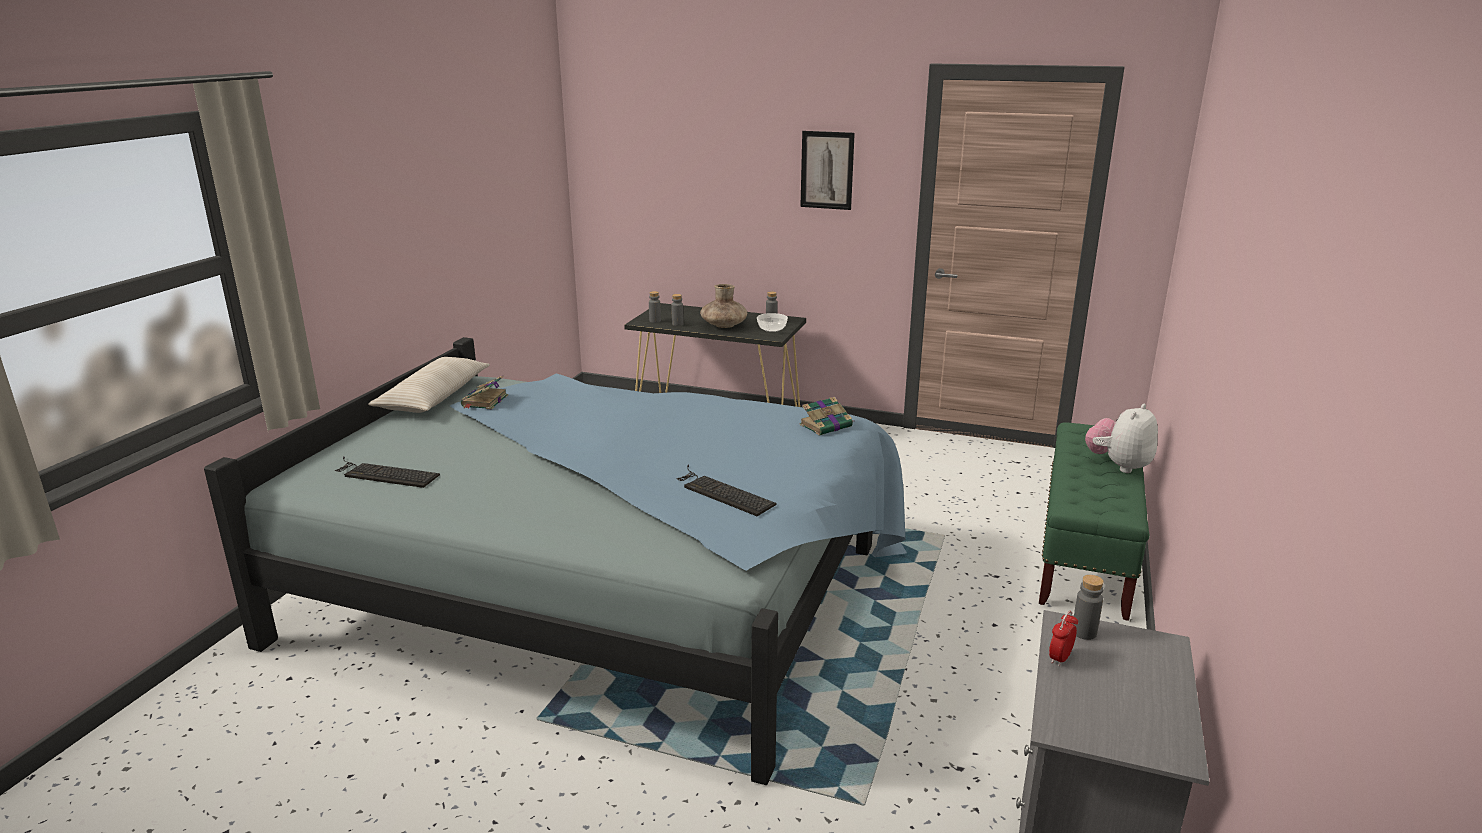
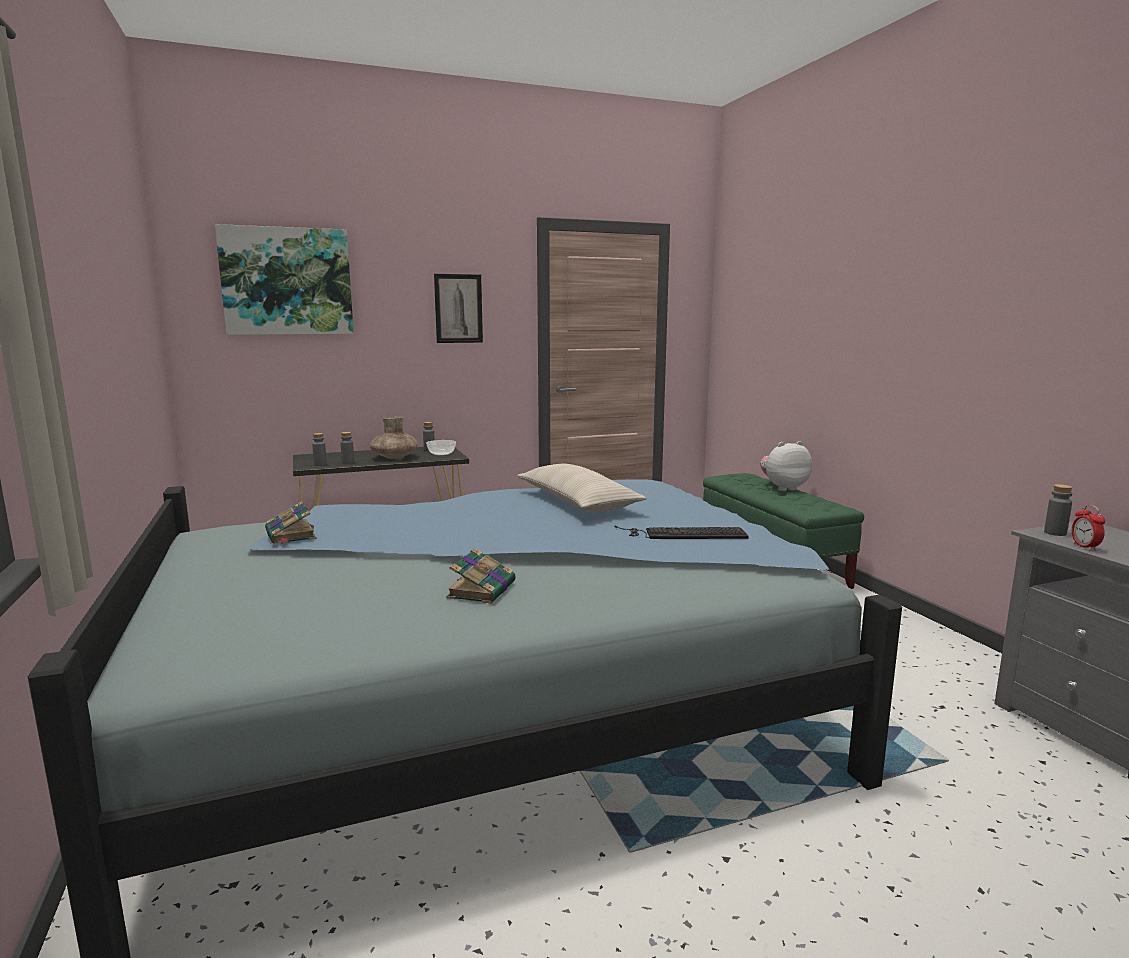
camera: 40 degrees left, 10 degrees down
keyboard [335,456,440,488] -> none
beige pillow [368,357,490,413] -> beige pillow moved to [517,464,647,512]
book [800,397,853,436] -> book moved to [446,548,516,604]
plush toy [1085,404,1158,473] -> plush toy turned 75 degrees clockwise [760,441,812,491]
none -> picture [215,224,354,335]

